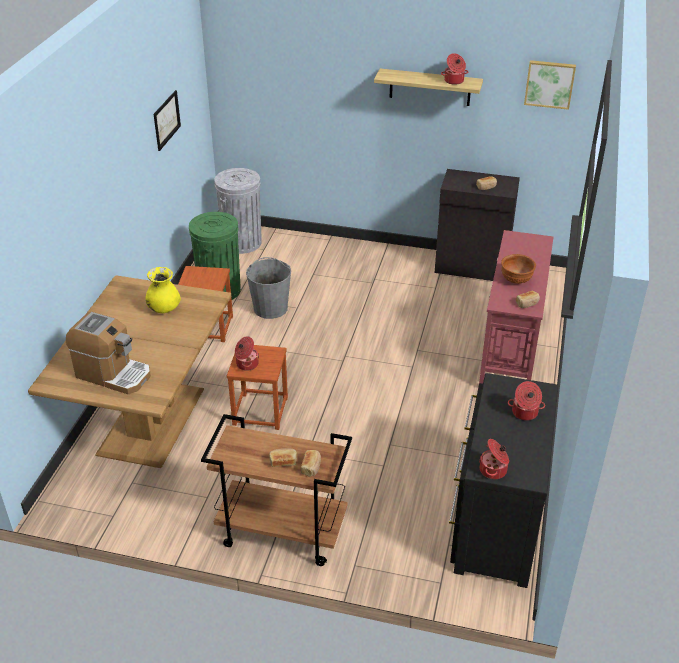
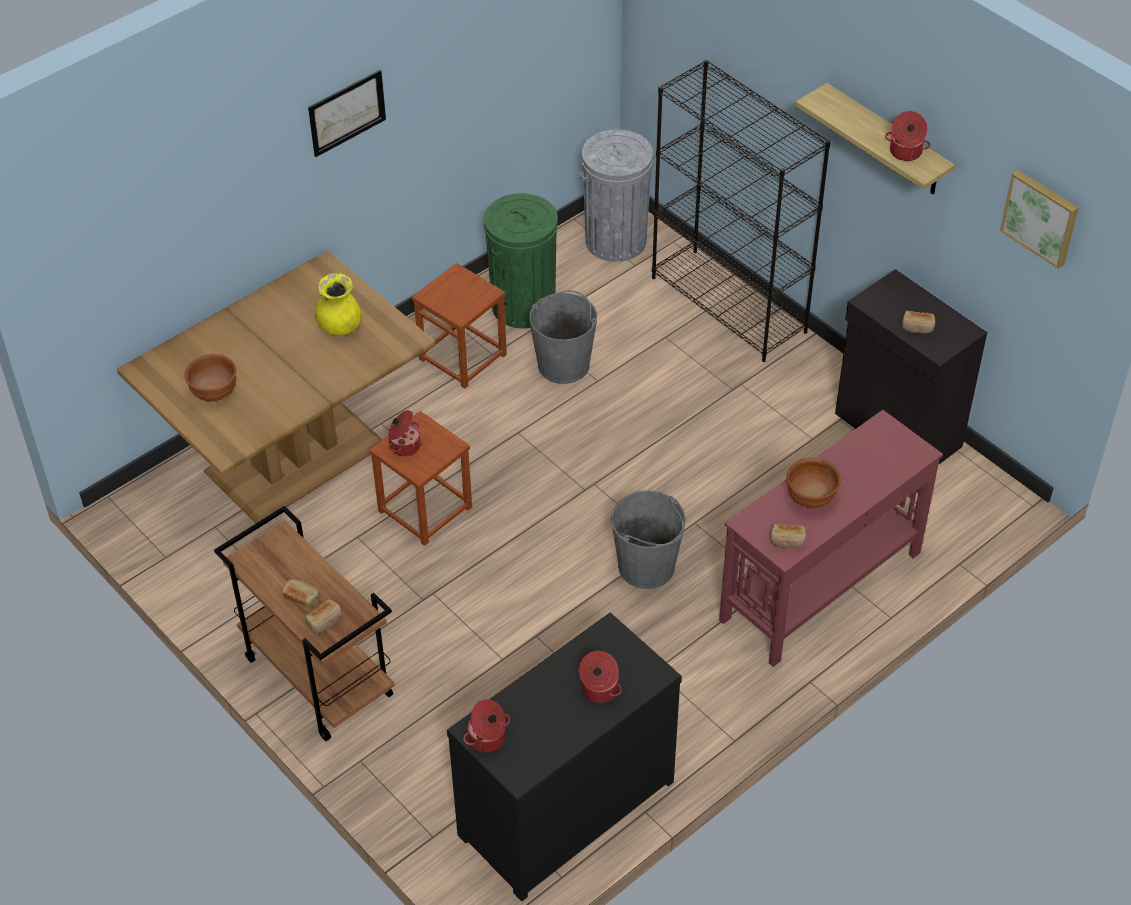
camera: 35 degrees right, 10 degrees up
coffee machine [66,312,151,394] -> brown bowl [184,354,236,402]
picture [154,90,181,151] -> picture moved to [308,70,386,157]
none -> grey bucket [611,490,686,589]
none -> black bookcase [652,60,831,362]

